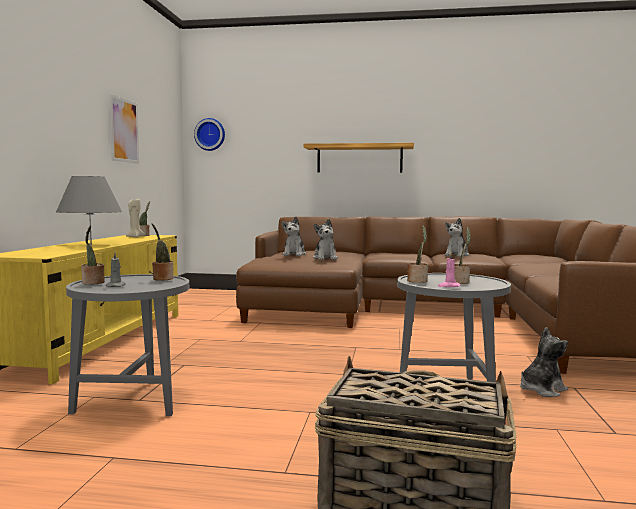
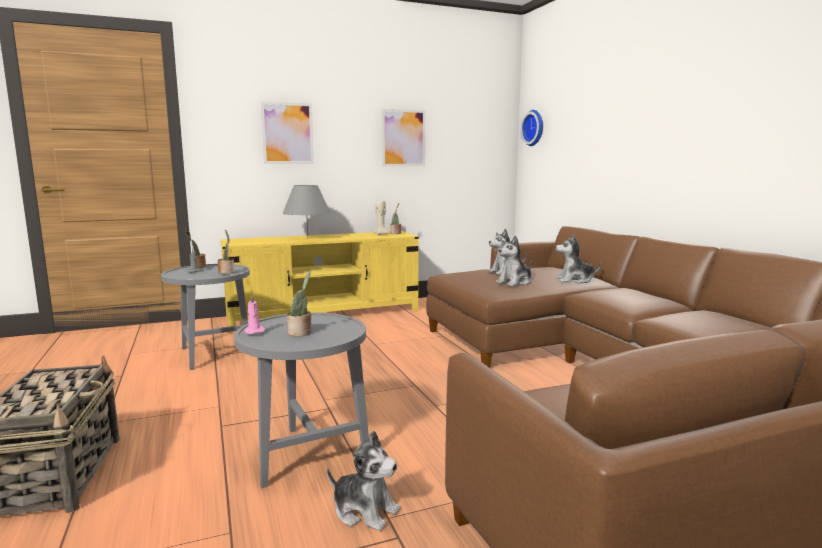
camera: 60 degrees right, 5 degrees up
shelf [304,143,414,173] -> none
potted plant [407,225,428,283] -> none
plush toy [445,218,469,257] -> plush toy moved to [555,234,601,283]
none -> picture [261,101,314,164]

